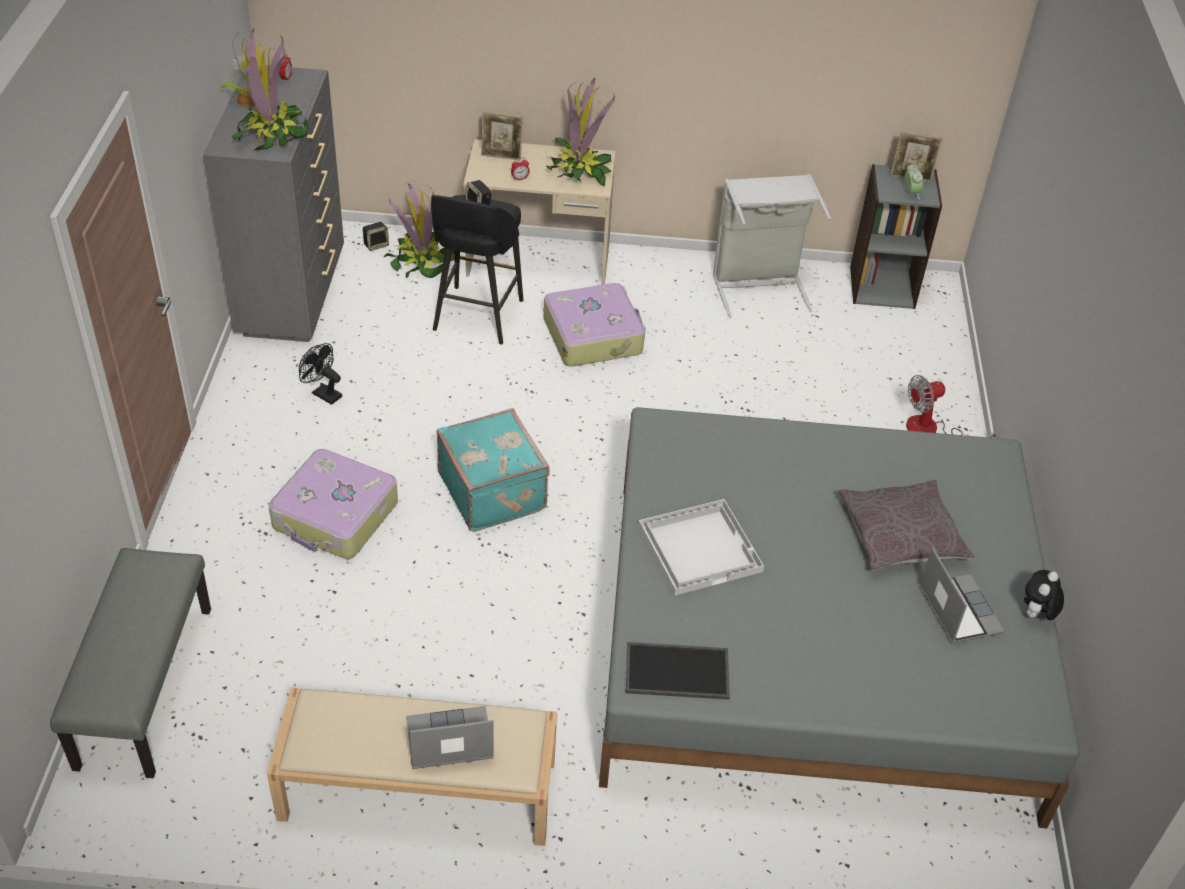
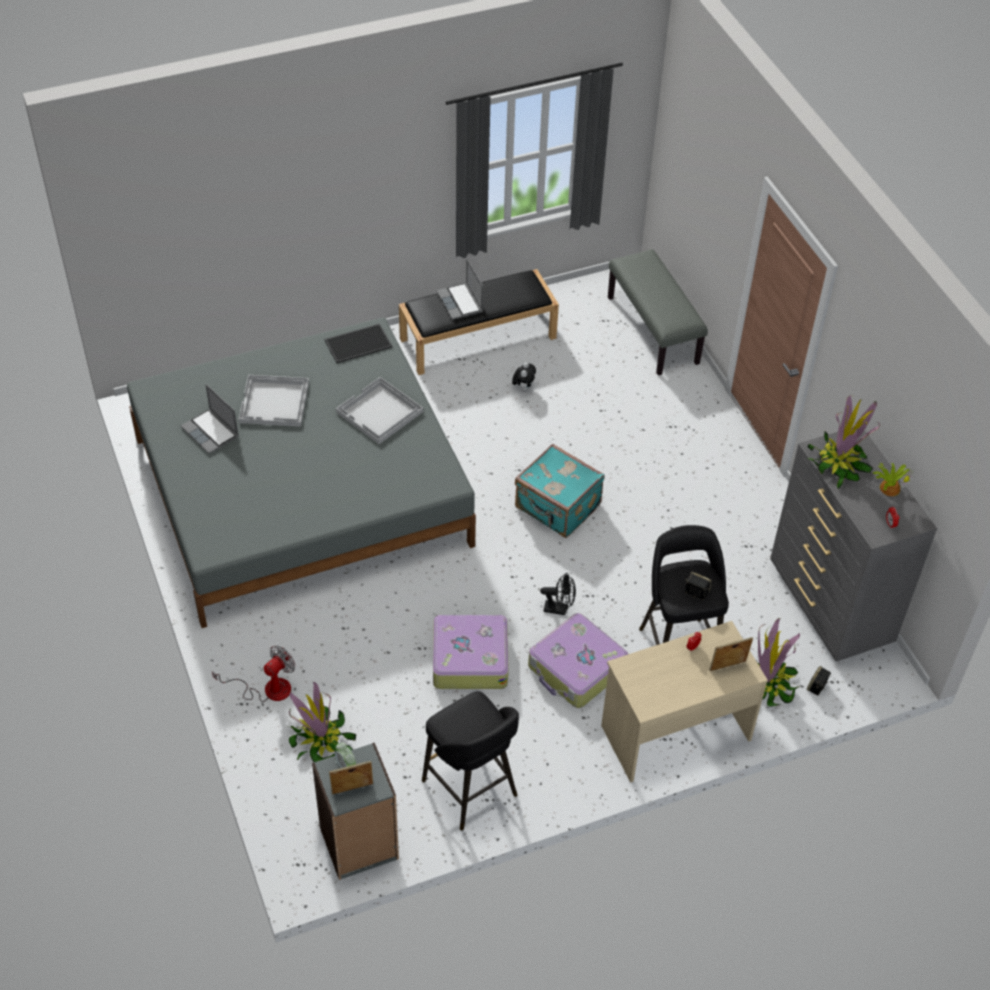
camera: 155 degrees right, 5 degrees up
beige bench [267,688,557,846] -> black bench [399,269,559,375]
suitcase [269,449,398,559] -> suitcase moved to [433,614,509,689]
black fan [299,343,342,405] -> black fan moved to [540,573,576,615]
laptop [406,706,494,769] -> laptop turned 105 degrees clockwise [437,258,483,320]
potted plant [546,78,615,186] -> potted plant moved to [288,682,356,762]
grey laundry basket [712,174,831,318] -> black stool [422,691,519,831]
grey pillow [838,480,974,571] -> none
plush toy [1024,570,1064,620] -> plush toy moved to [512,362,536,392]
none -> white tray [239,375,309,427]

